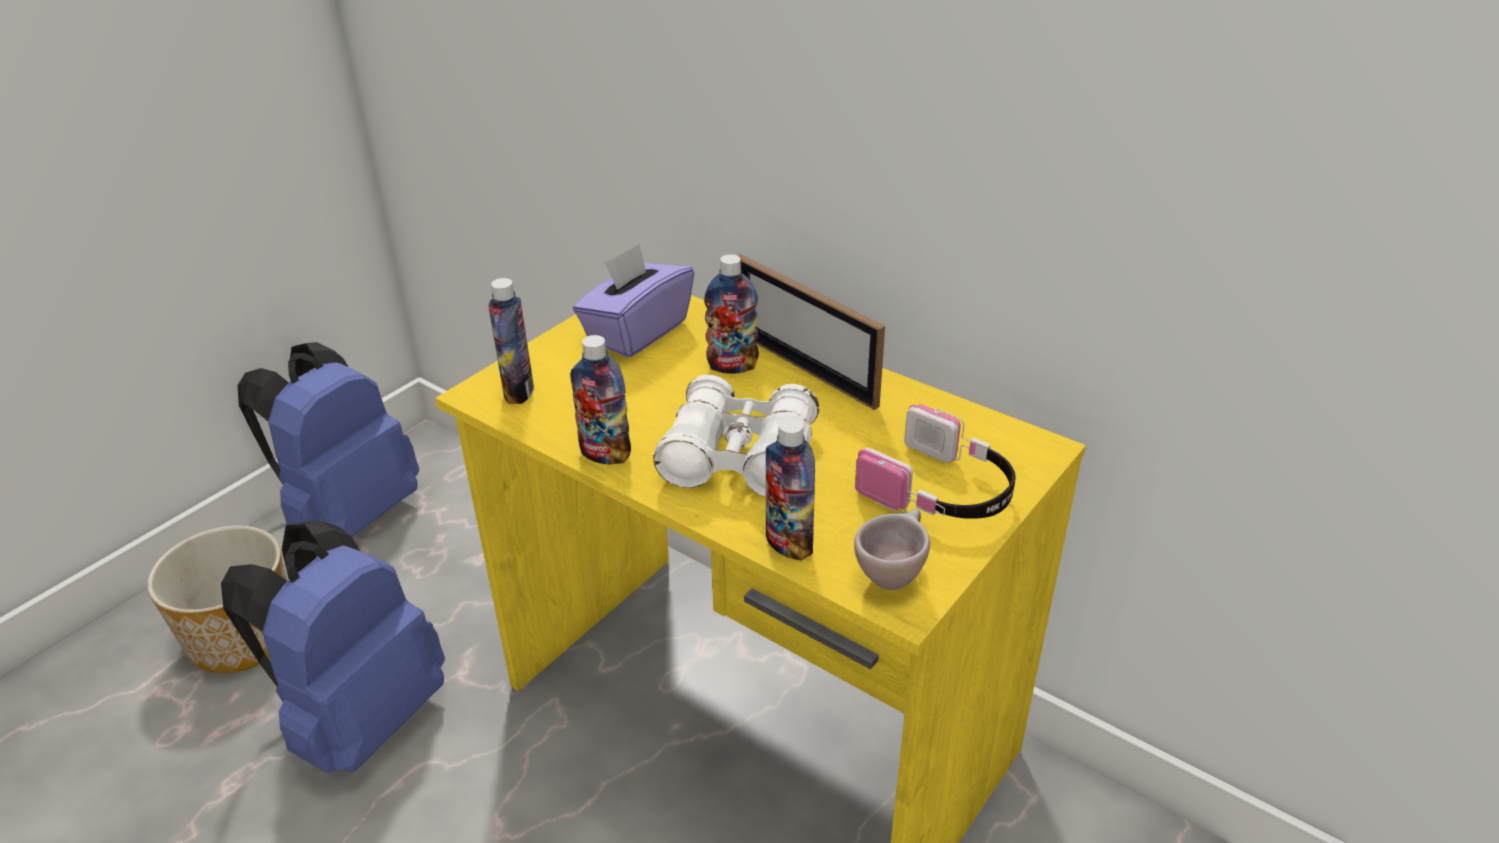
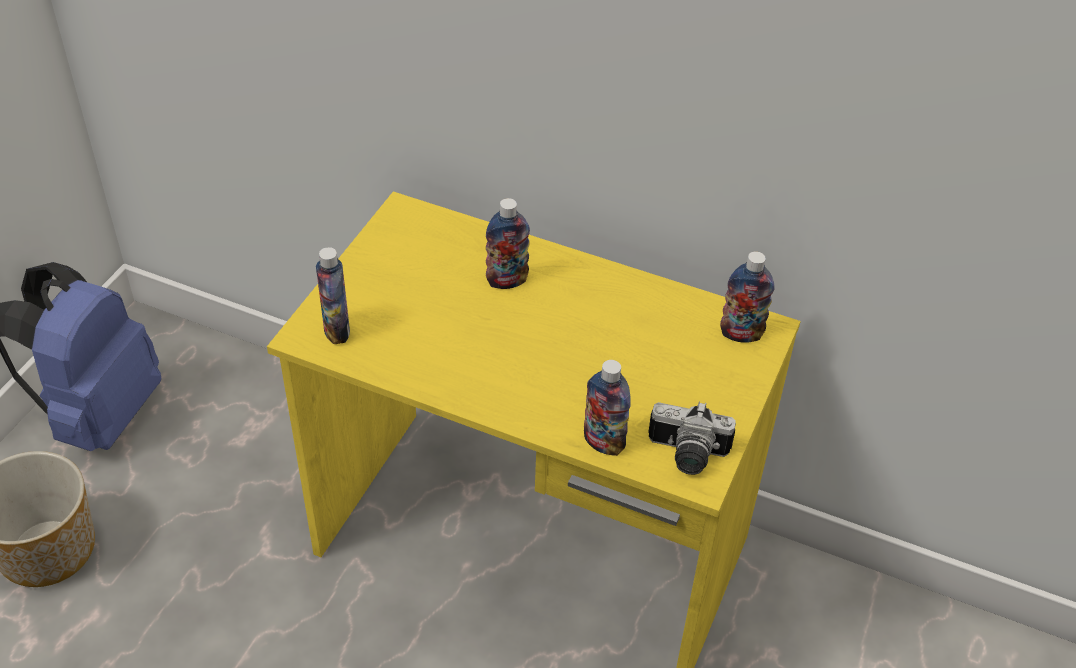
camera: 15 degrees left, 10 degrees up
blue backpack [221,520,445,773] -> none
bottle [570,335,631,464] -> bottle moved to [720,252,774,343]
purple tissue box [573,243,694,358] -> none
white binoculars [653,375,819,497] -> none
picture frame [737,254,885,410] -> none
beige cup [854,509,930,590] -> camera [648,402,736,475]
headphones [855,404,1015,519] -> none

